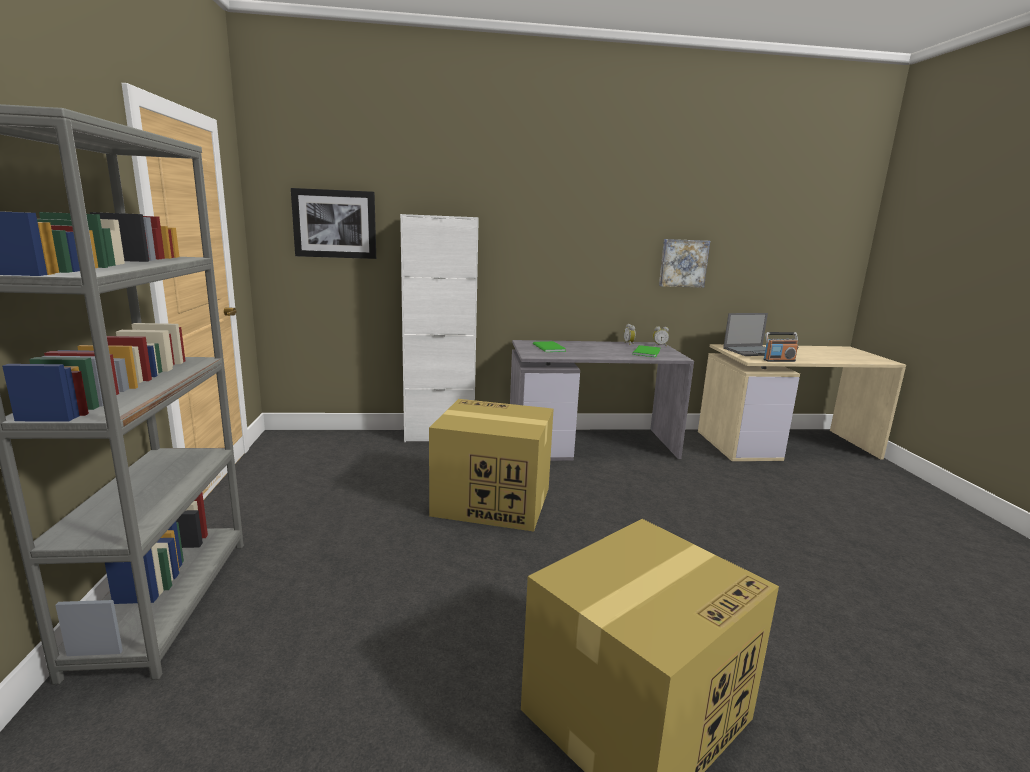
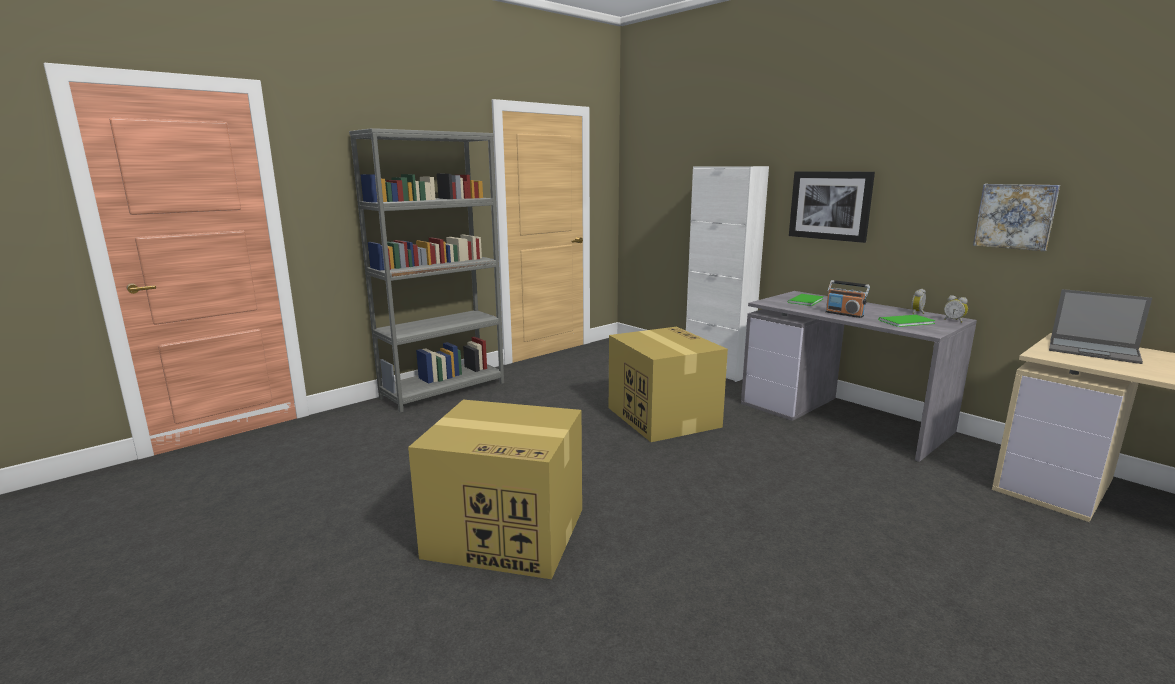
camera: 55 degrees right, 0 degrees up
picture [291,188,376,259] -> picture moved to [789,171,875,243]
radio [763,332,799,362] -> radio moved to [825,280,870,318]

